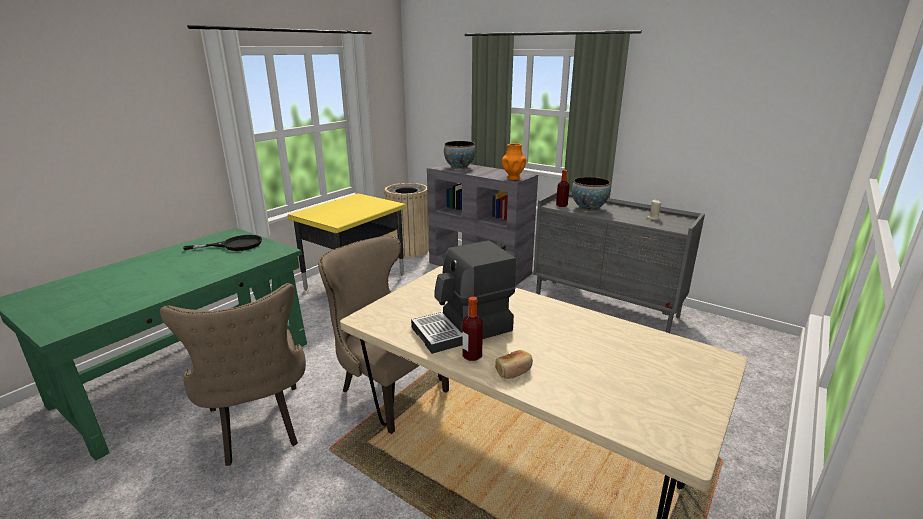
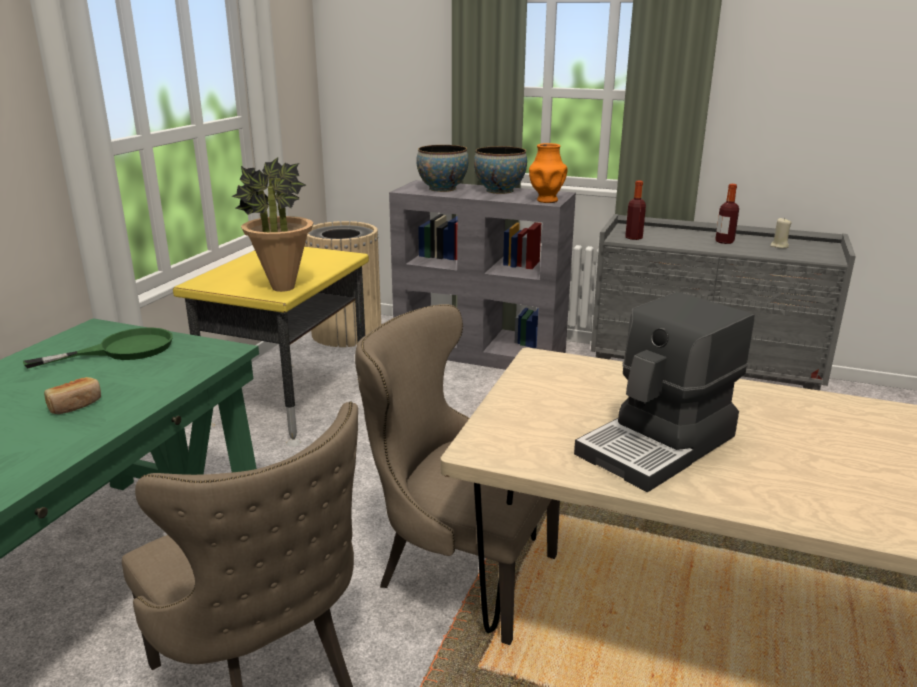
camera: 15 degrees left, 0 degrees up
black frying pan [183,235,262,251] -> green frying pan [23,327,173,369]
bottle [462,297,483,361] -> bottle moved to [715,184,739,244]
bread [495,350,533,379] -> bread moved to [44,377,101,414]
bowl [572,177,611,212] -> bowl moved to [474,146,527,194]
none -> potted plant [232,157,313,292]

